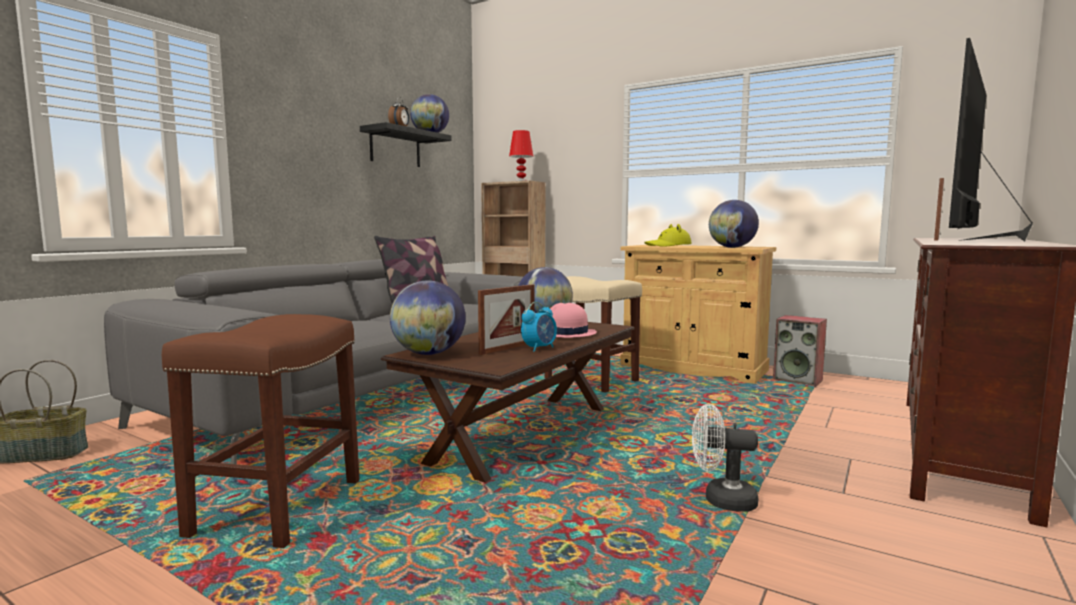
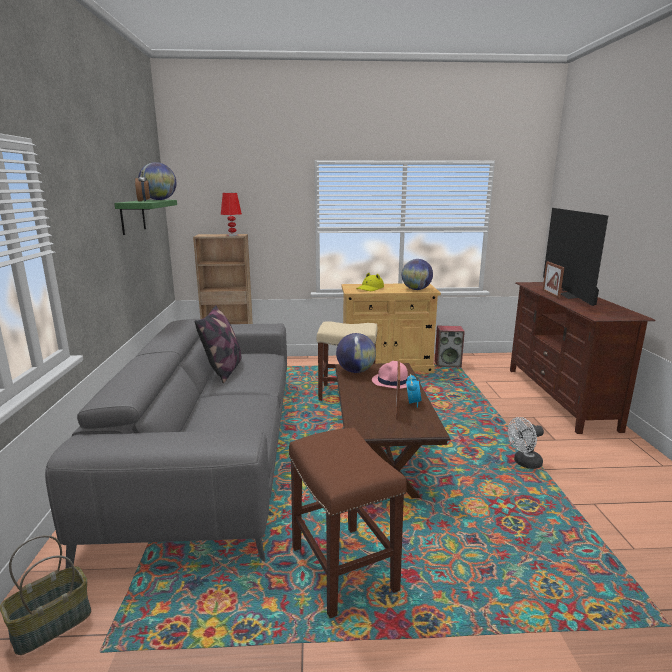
camera: 35 degrees left, 10 degrees up
black shelf [360,122,452,167] -> green shelf [114,200,177,235]
globe [390,280,466,355] -> none

